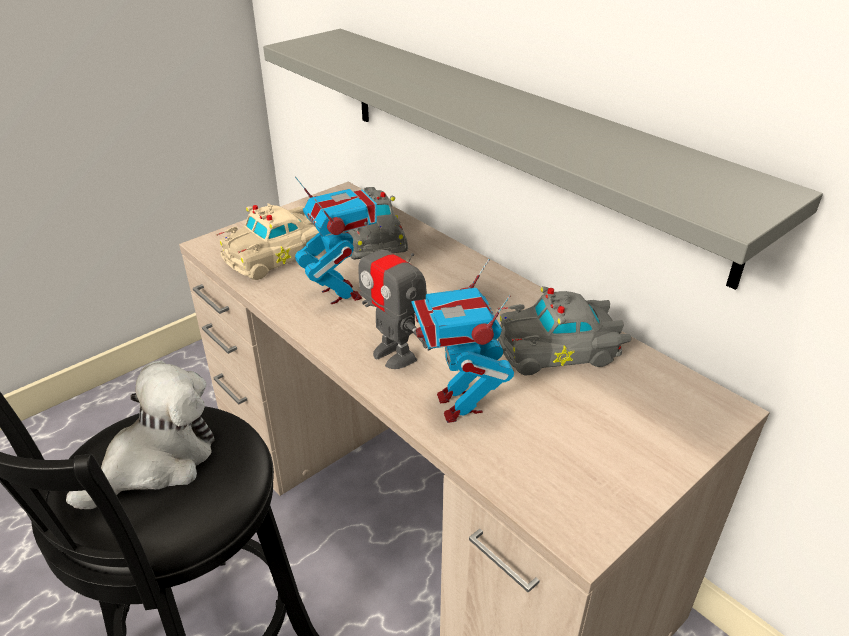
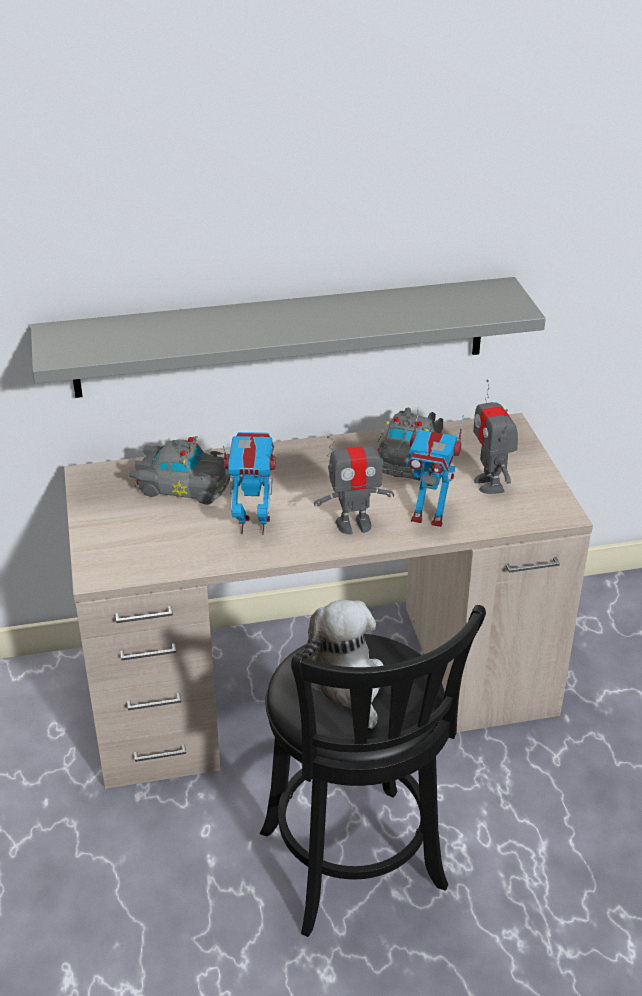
camera: 60 degrees left, 0 degrees up
beige toy car [216,203,319,280] -> none
none -> toy robot [473,380,518,494]

